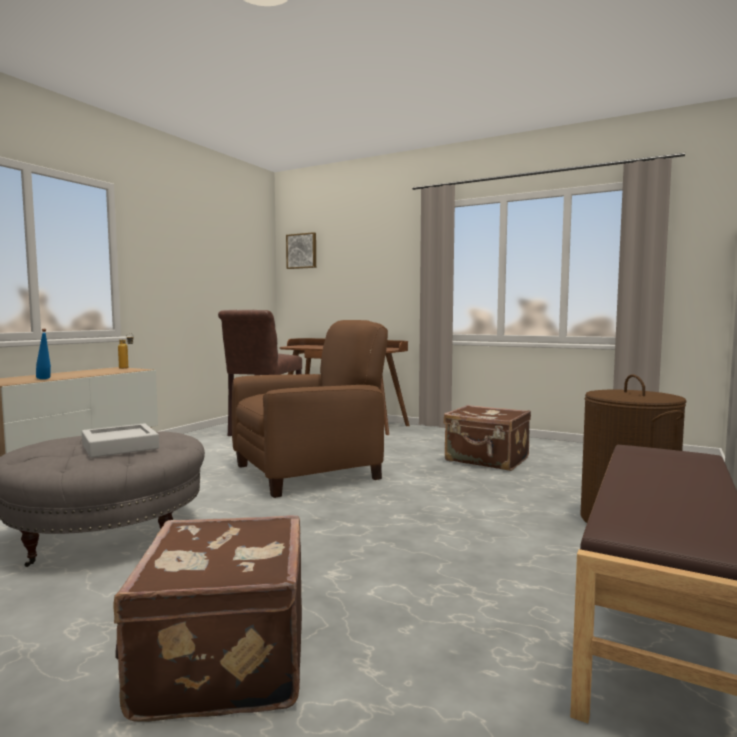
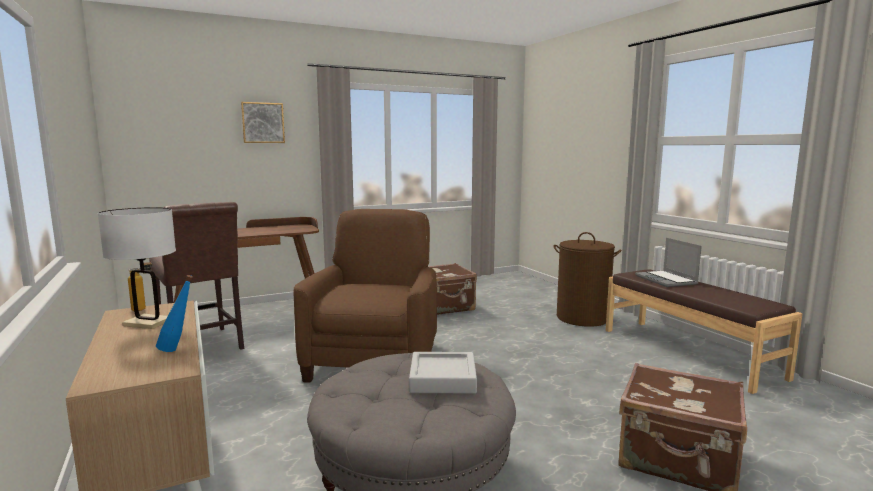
camera: 55 degrees left, 5 degrees up
picture [286,232,316,269] -> picture moved to [241,102,285,143]
none -> white table lamp [98,207,176,329]
none -> laptop [635,238,702,287]

